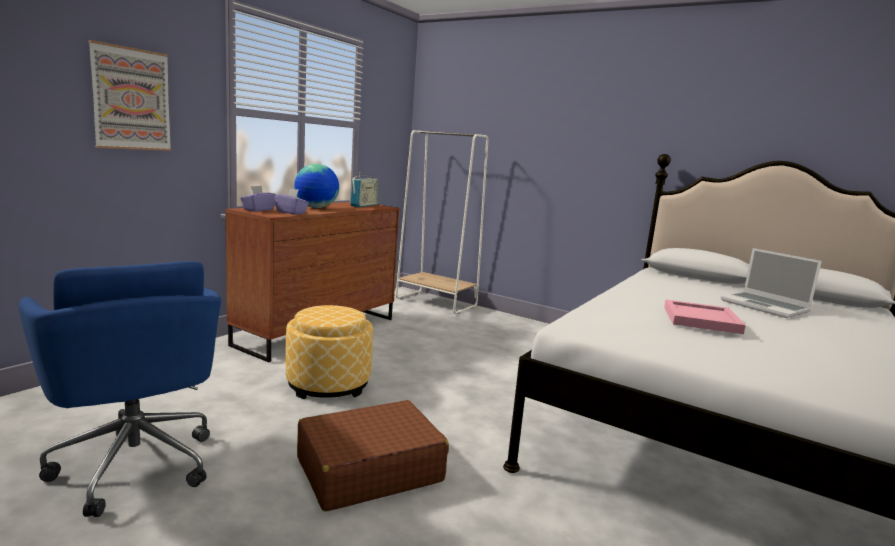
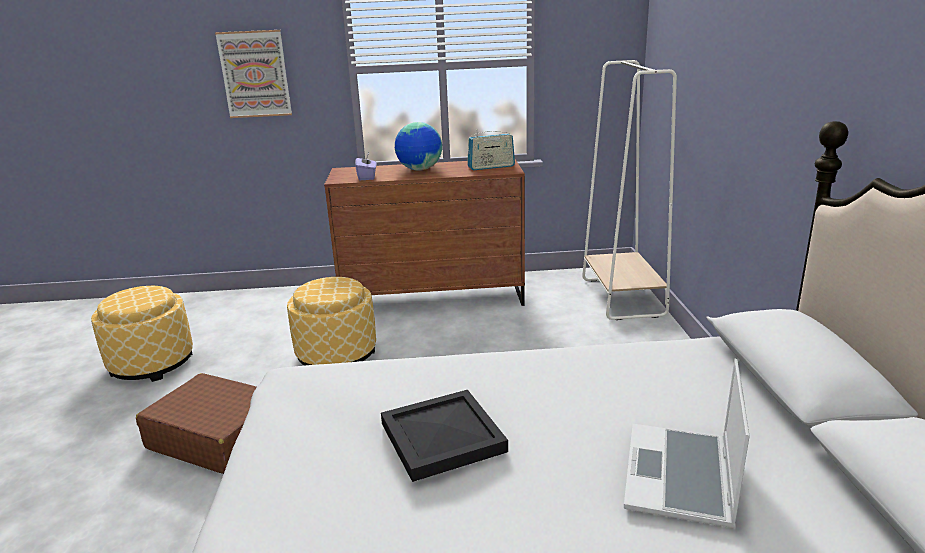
camera: 55 degrees right, 10 degrees up
blue office chair [19,261,221,517] -> ottoman [91,286,193,382]
purple tissue box [240,186,276,211] -> none
pink tray [664,300,746,334] -> black tray [381,390,508,482]

